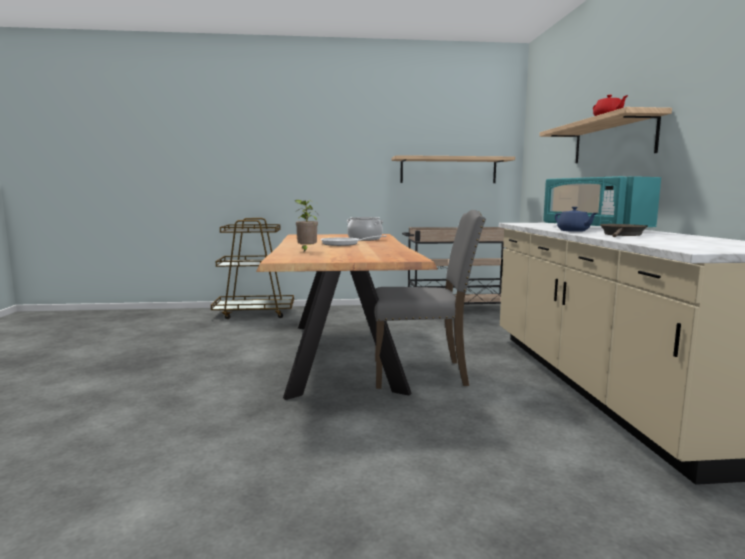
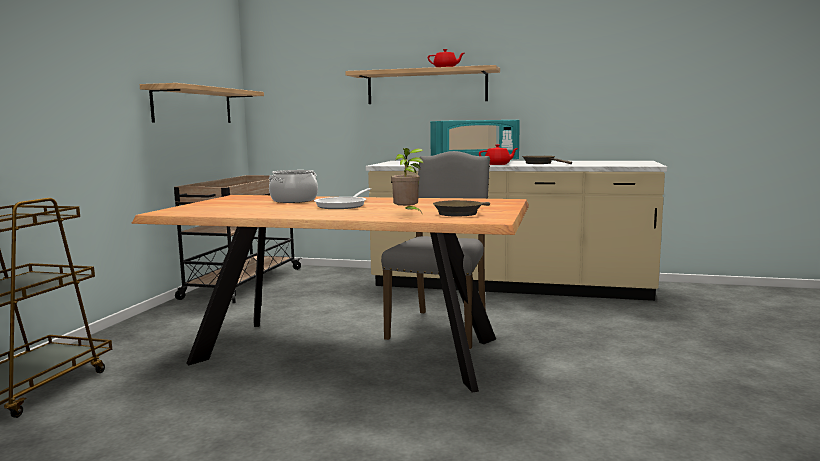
camera: 70 degrees left, 0 degrees up
blue teapot [555,207,597,232] -> red teapot [479,144,518,165]
none -> brown frying pan [433,200,490,216]

